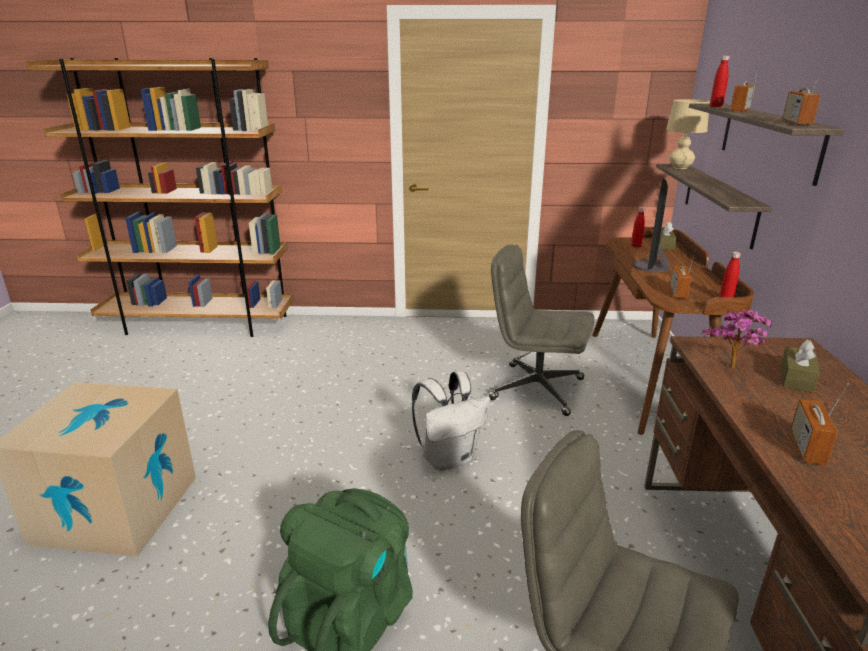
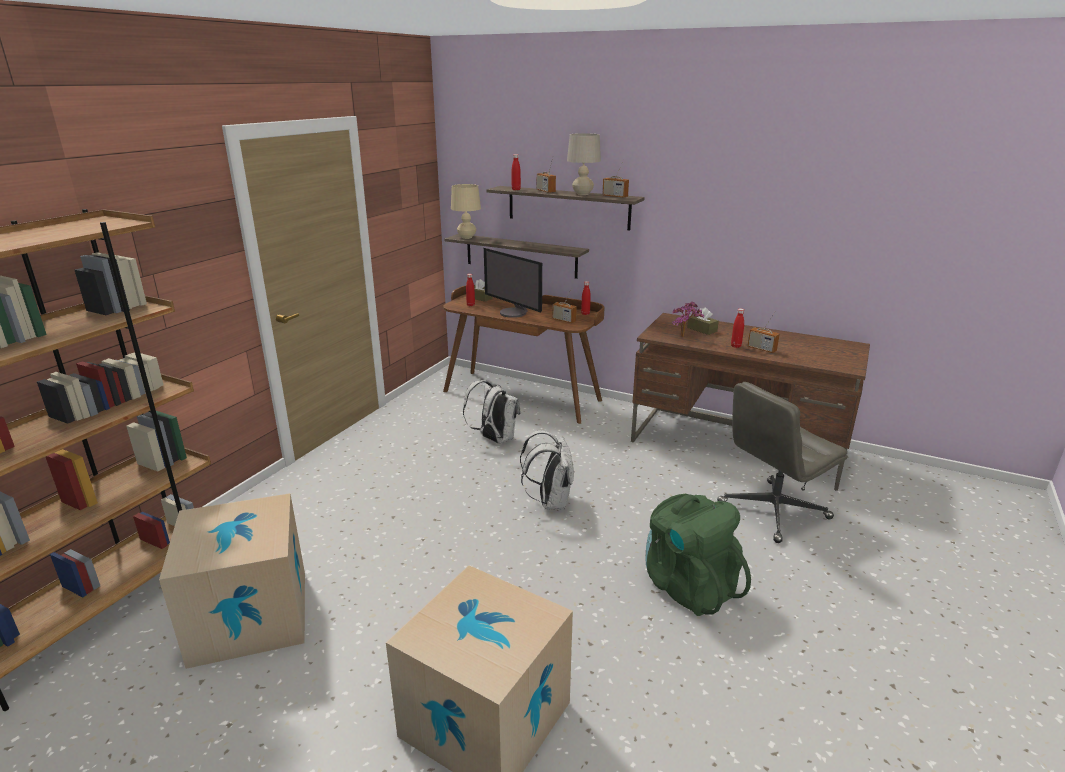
camera: 65 degrees left, 0 degrees up
grey office chair [489,244,594,416] -> white backpack [463,380,521,444]
none -> cardboard box [159,493,305,669]
none -> beige table lamp [567,133,601,195]
none -> red bottle [731,309,744,348]

